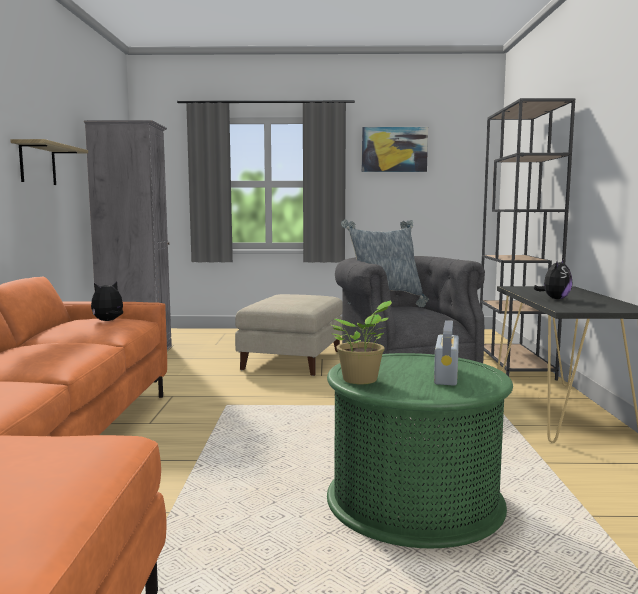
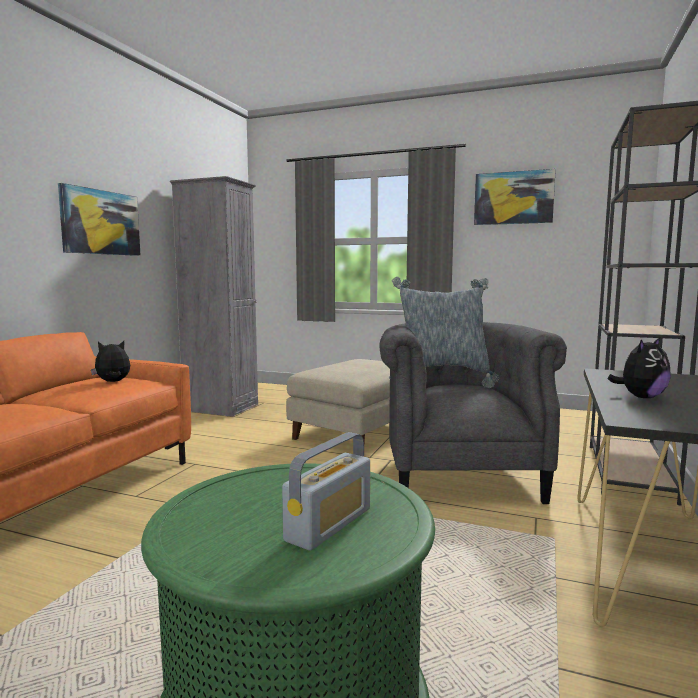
camera: 20 degrees right, 0 degrees up
shelf [10,139,88,185] -> picture [58,183,140,256]
potted plant [329,300,392,384] -> none

